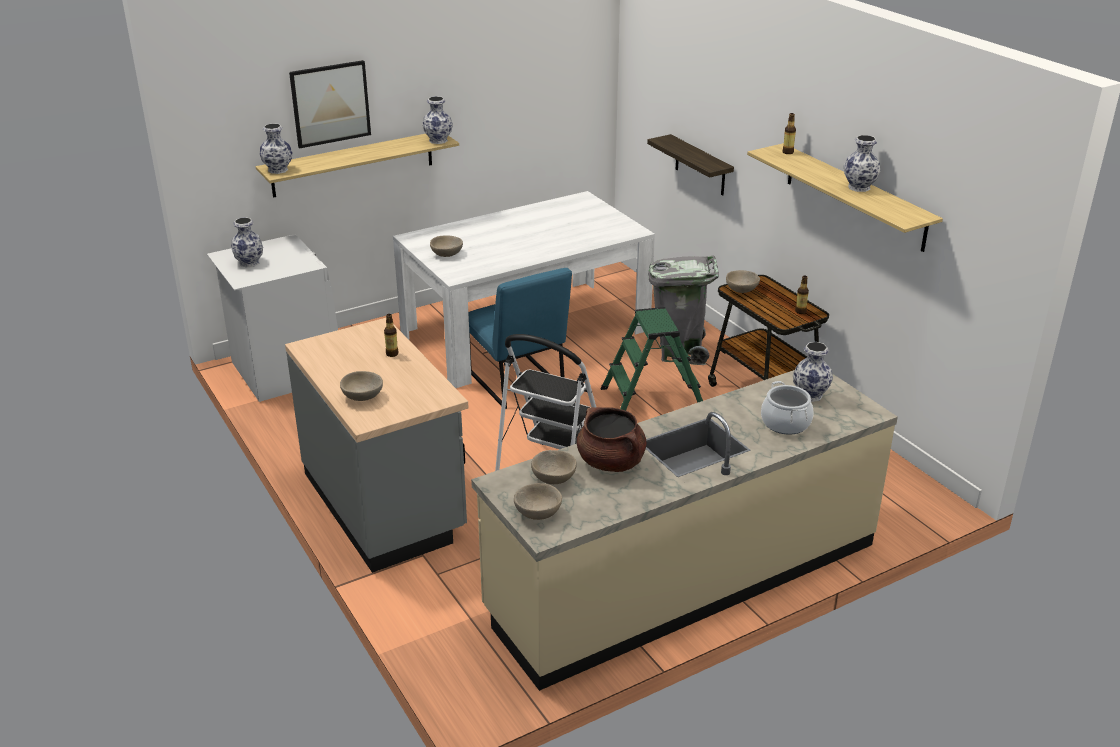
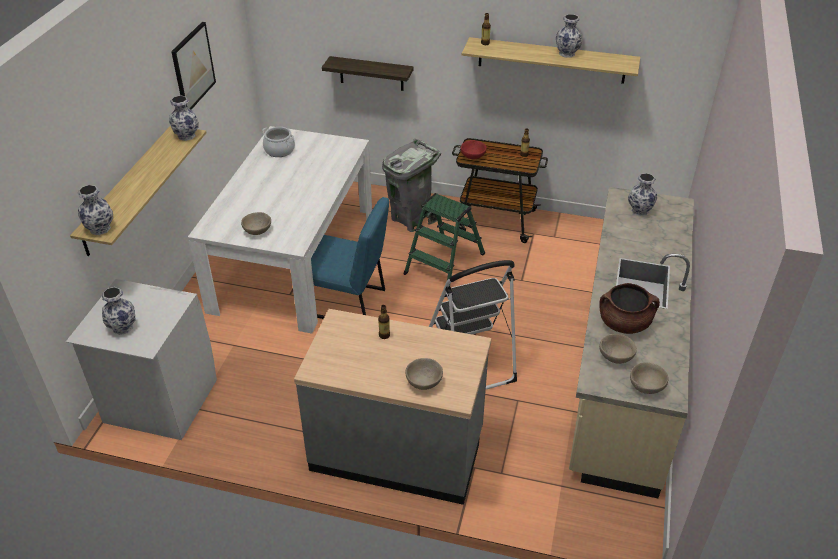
camera: 45 degrees left, 10 degrees up
picture [289,60,371,148] -> picture moved to [171,22,216,110]
beige bowl [726,270,760,293] -> red bowl [461,140,487,159]
cooking pot [761,381,813,435] -> cooking pot moved to [262,127,295,157]

